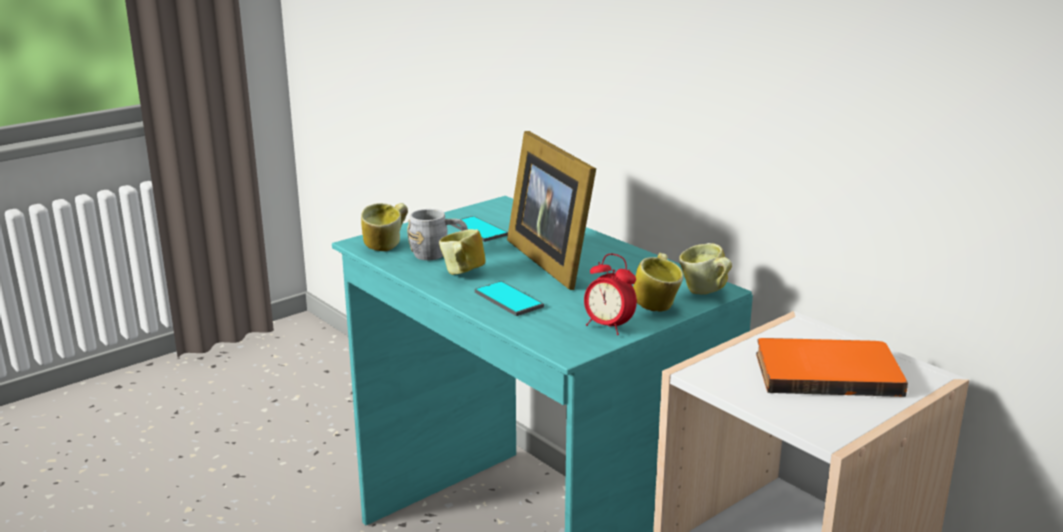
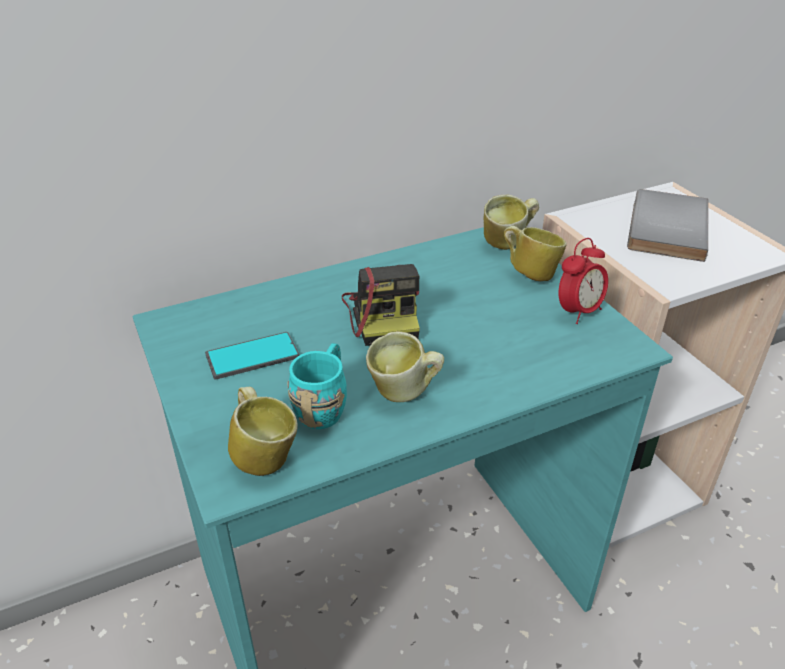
camera: 75 degrees left, 15 degrees up
grey mug [407,209,468,260] -> turquoise mug [287,343,347,429]
phone [475,281,544,316] -> none
picture frame [507,131,596,290] -> camera [342,264,420,346]
orange book [756,338,908,397] -> grey book [627,189,708,262]

